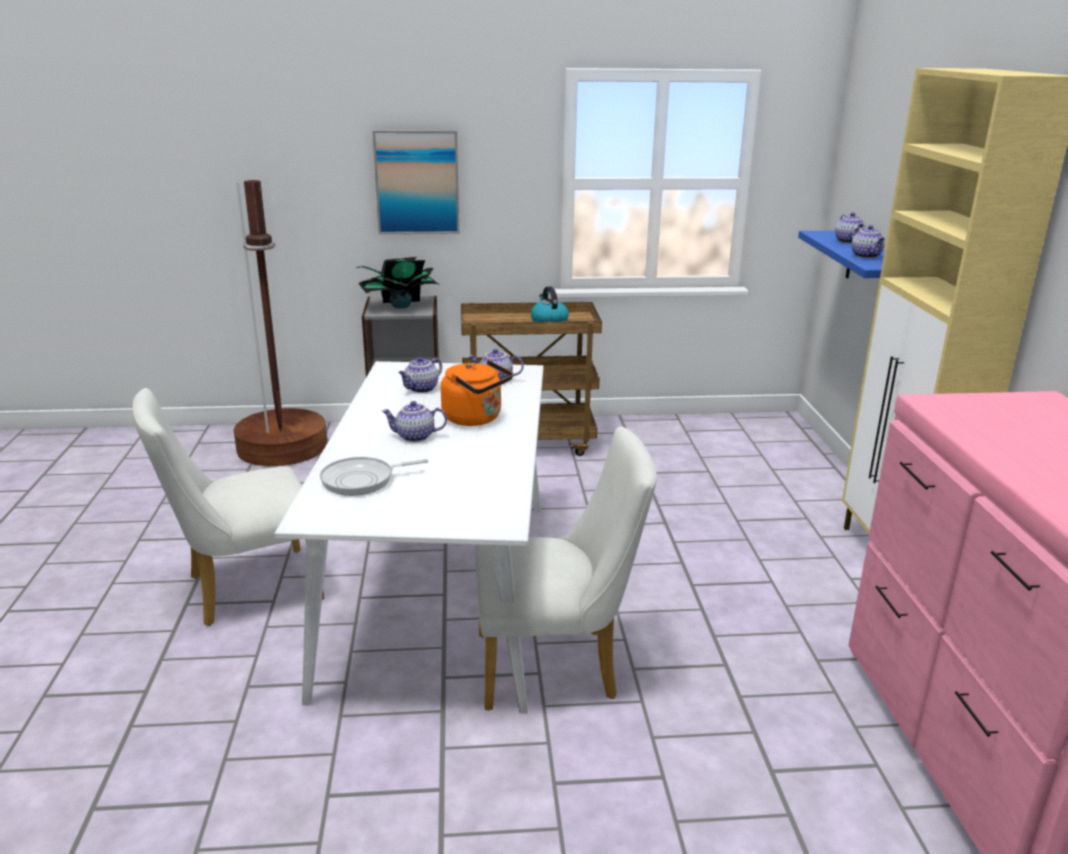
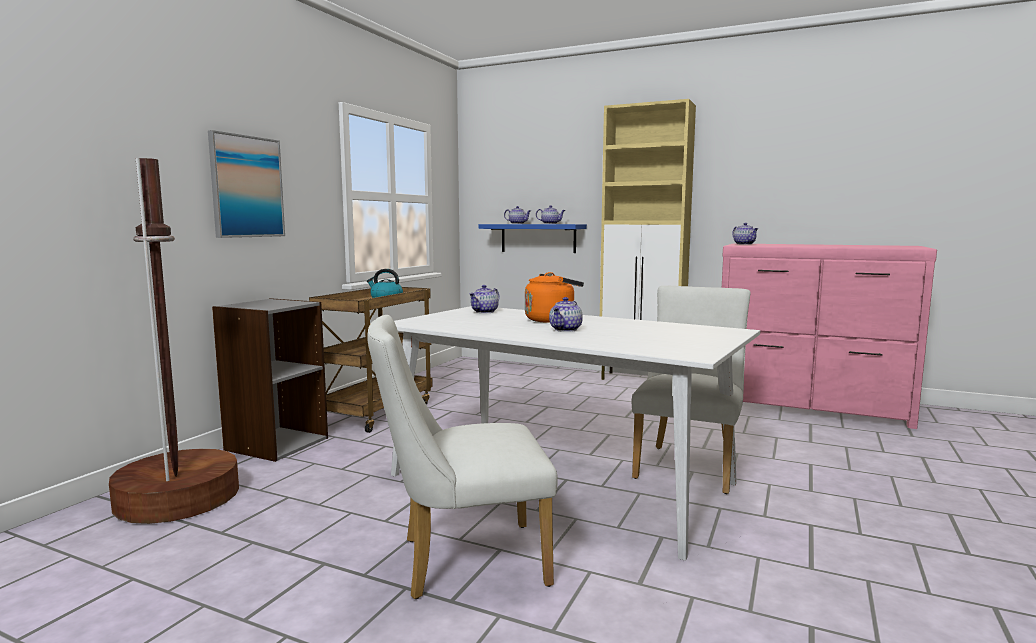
camera: 60 degrees left, 15 degrees down
white chair [133,388,324,626] -> white chair turned 75 degrees clockwise [367,315,558,599]
frying pan [320,457,429,496] -> none
potted plant [356,257,441,308] -> none
teapot [399,357,442,393] -> teapot moved to [732,223,758,245]

